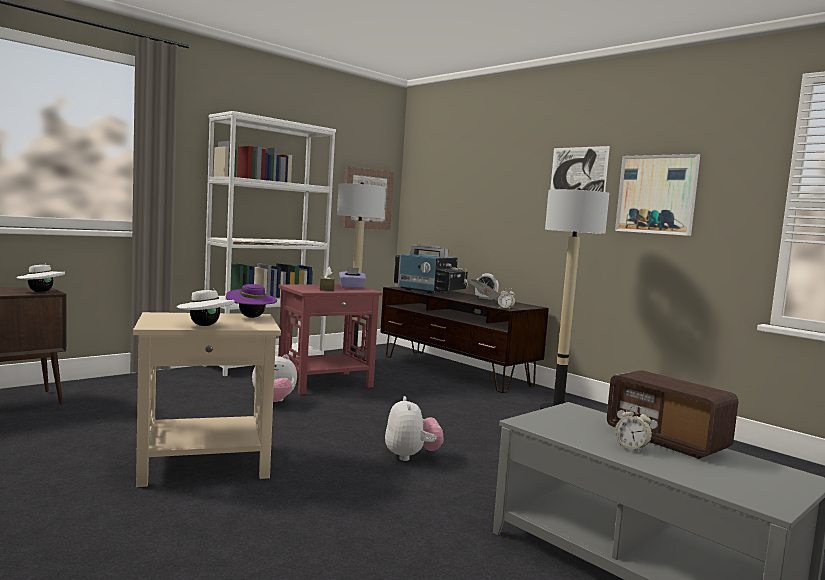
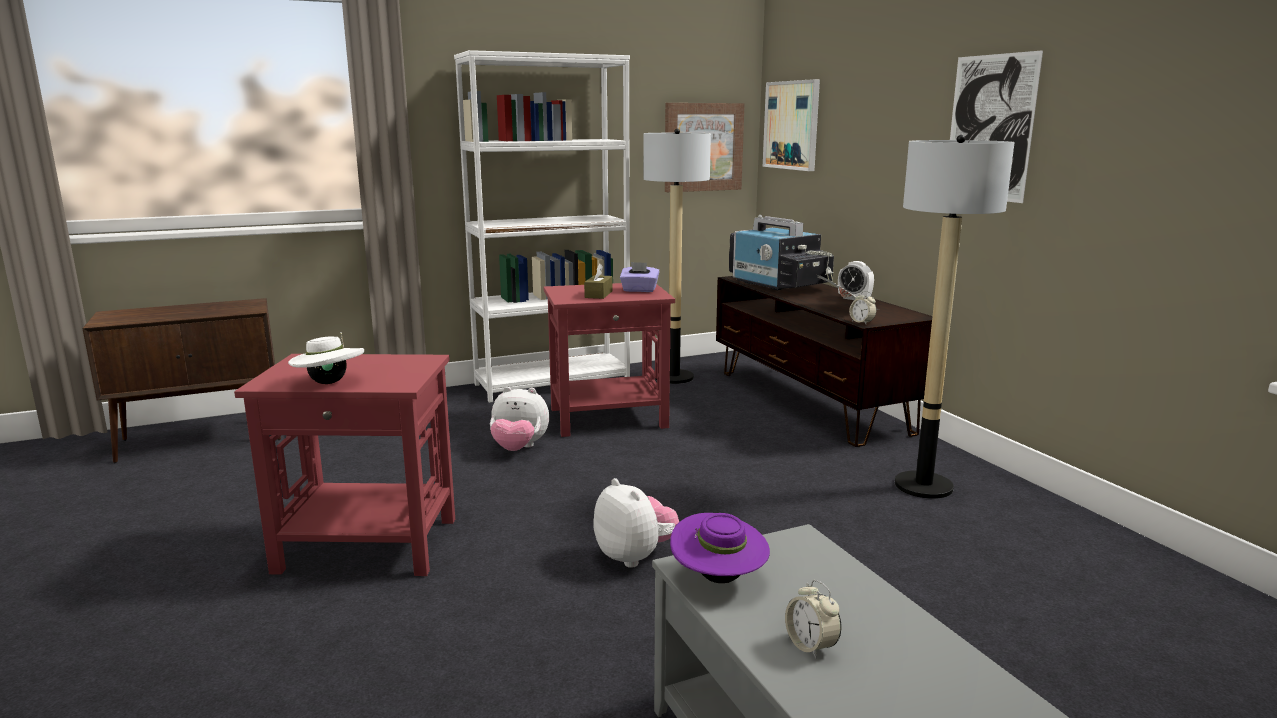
camera: 20 degrees right, 10 degrees up
white hat [16,263,65,292] -> none
beige side table [133,312,281,487] -> red side table [234,354,455,576]
purple hat [226,284,277,318] -> purple hat moved to [670,513,770,583]
plush toy [385,396,443,461] -> plush toy turned 45 degrees counterclockwise [593,478,679,568]
radio [607,370,739,459] -> none
picture [615,154,700,236] -> picture moved to [763,79,820,171]

